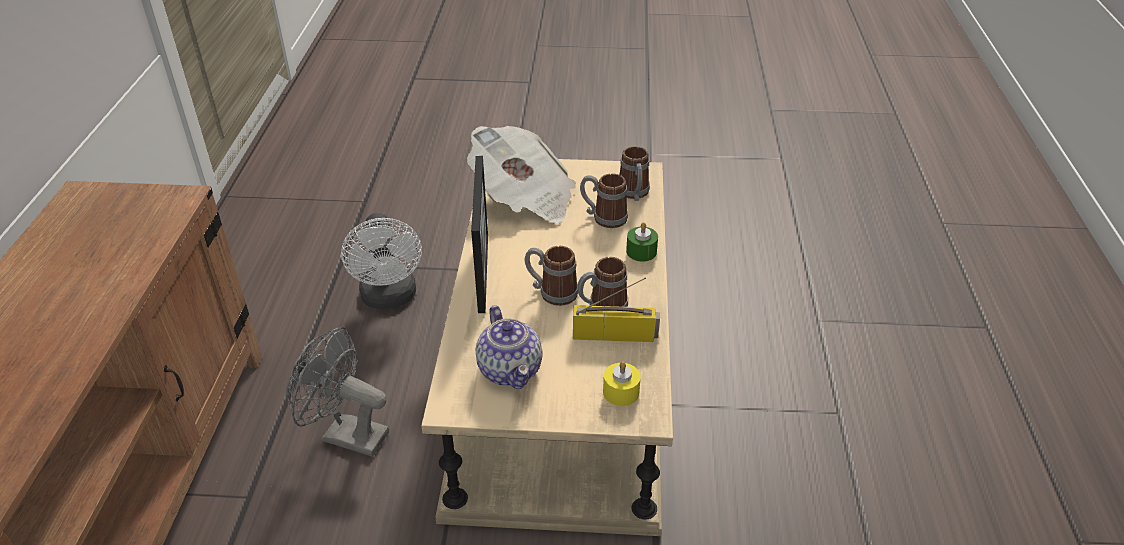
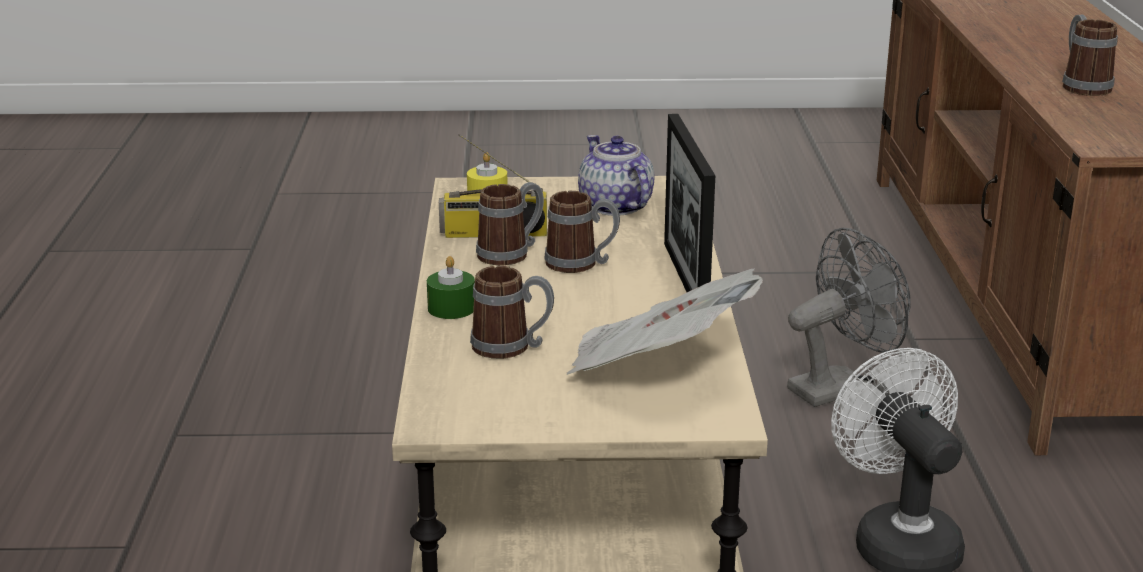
camera: 175 degrees right, 15 degrees down
grey fan [286,327,389,457] -> grey fan turned 45 degrees counterclockwise [787,228,911,407]
mug [619,146,650,201] -> mug moved to [1062,15,1118,96]

